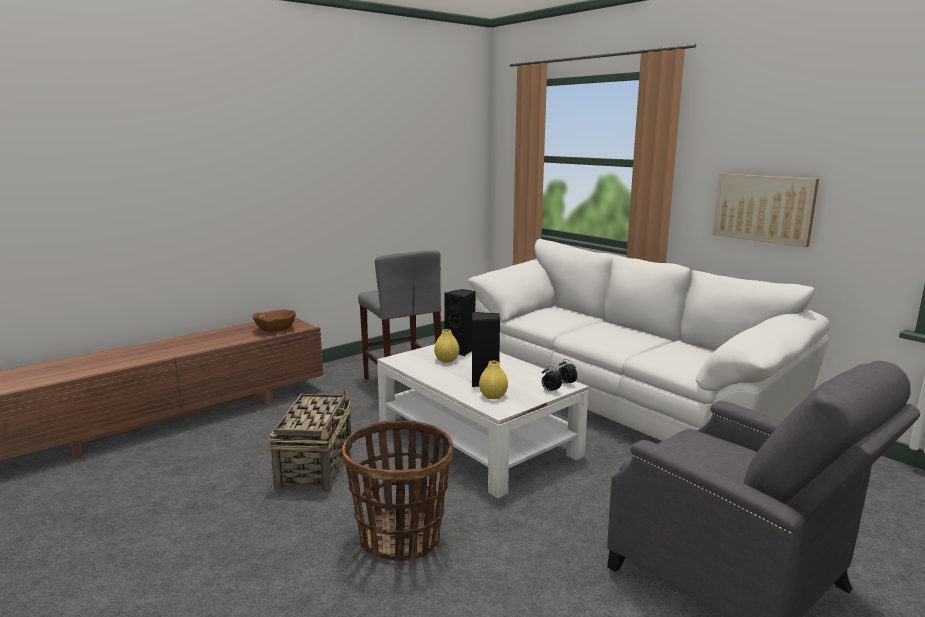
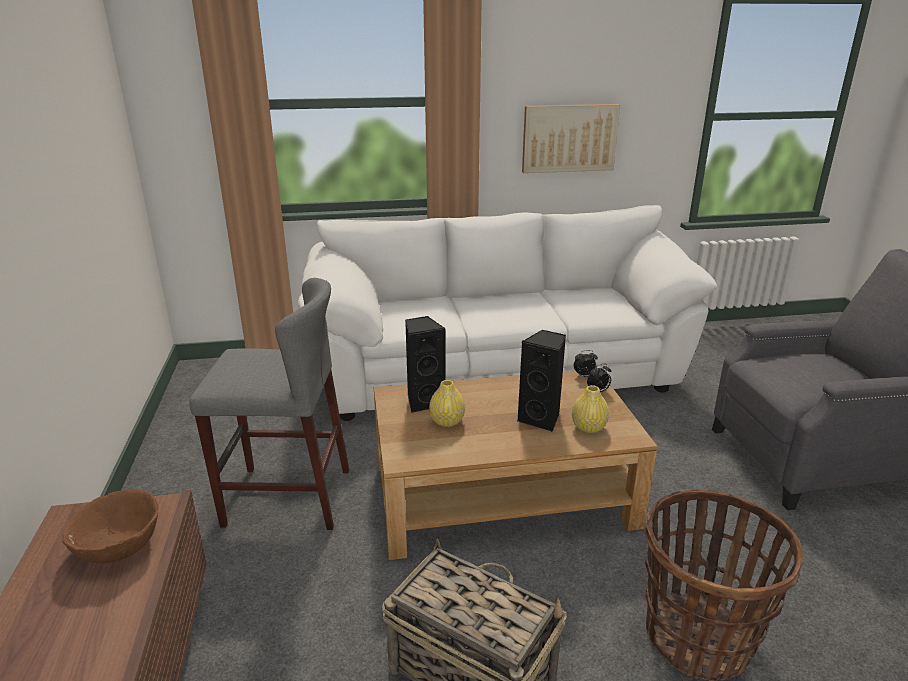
camera: 60 degrees left, 10 degrees up
white coffee table [377,344,589,498] -> brown coffee table [374,370,658,560]

